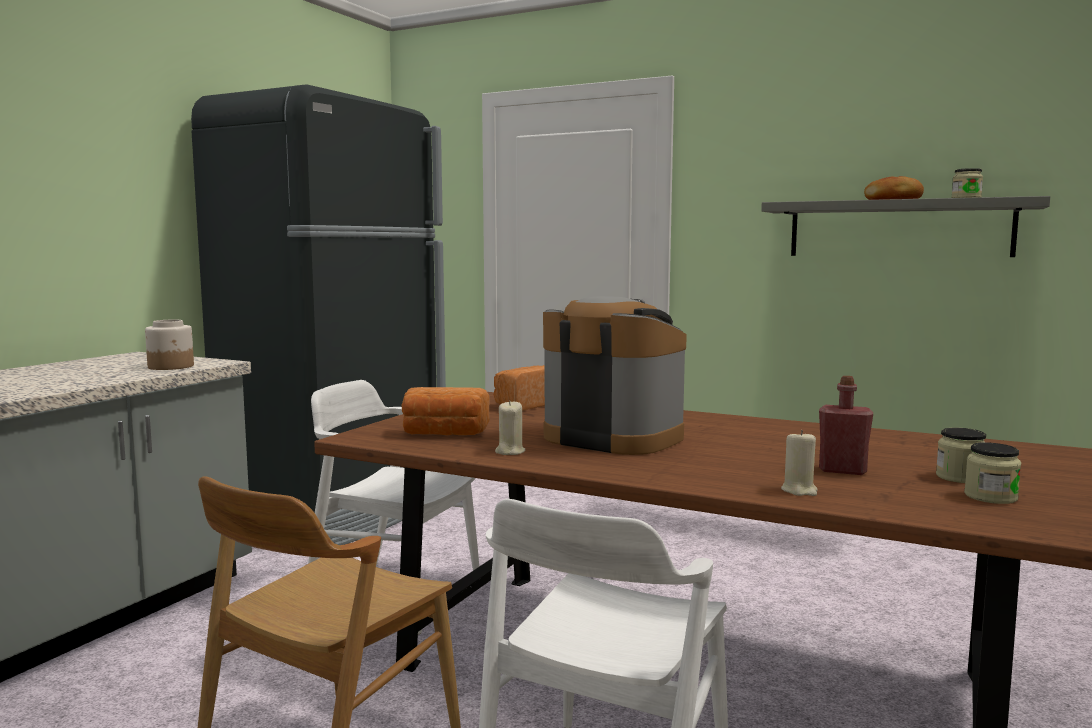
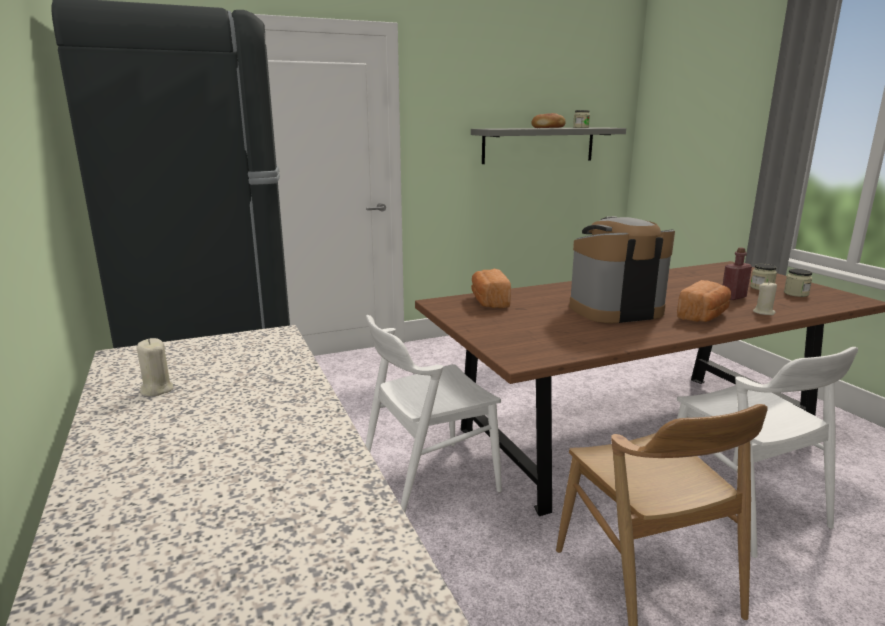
camera: 50 degrees left, 10 degrees up
jar [145,320,194,370] -> none
bread [402,387,490,435] -> bread moved to [677,280,731,322]
beige candle [495,400,525,455] -> beige candle moved to [136,338,173,396]

